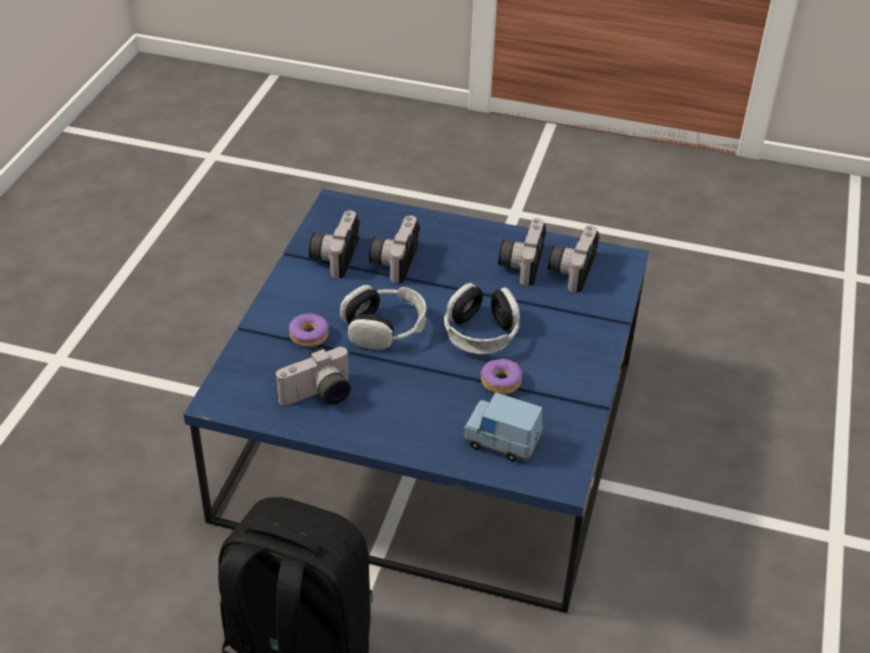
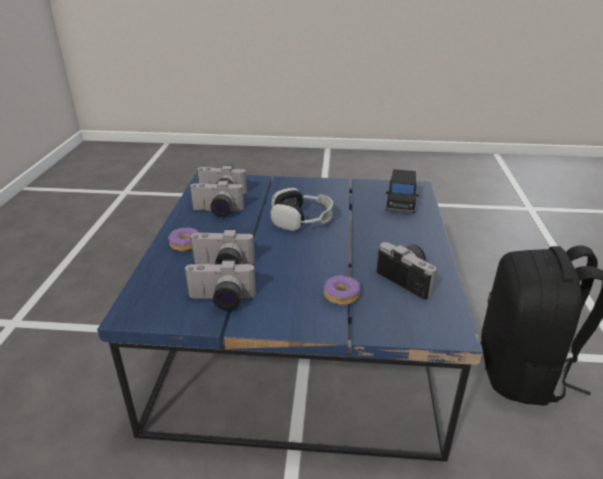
camera: 100 degrees left, 10 degrees down
headphones [340,285,426,350] -> none
blue toy car [463,392,543,462] -> black toy car [385,169,419,213]
donut [480,358,522,394] -> donut moved to [168,228,199,251]

